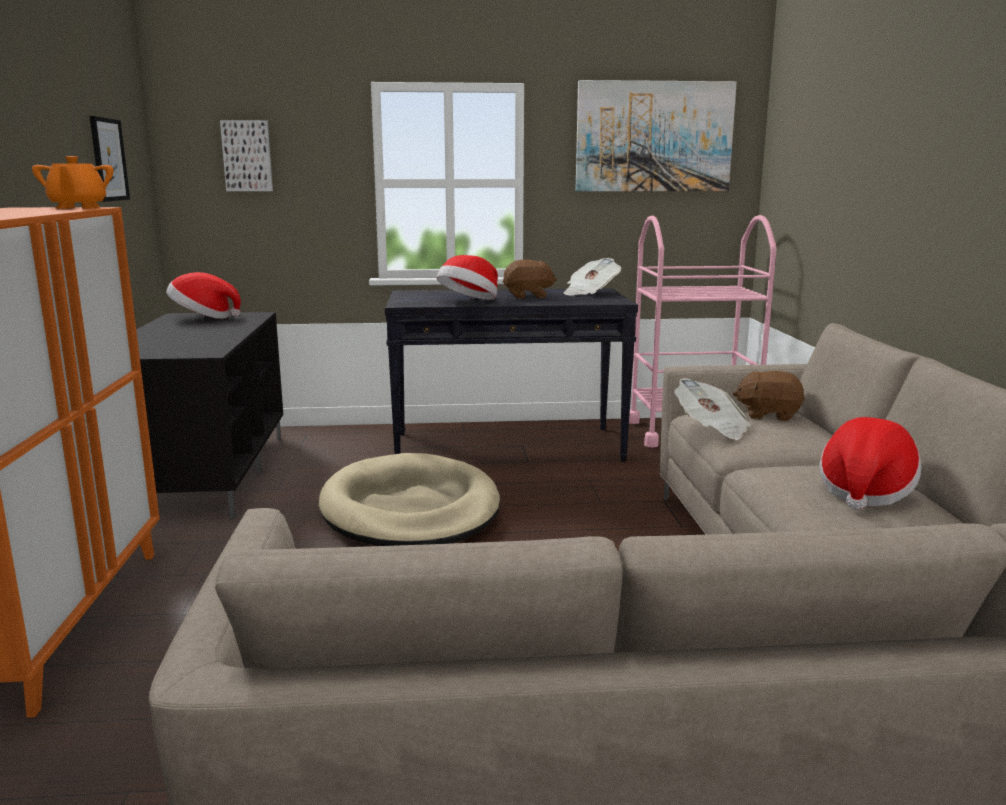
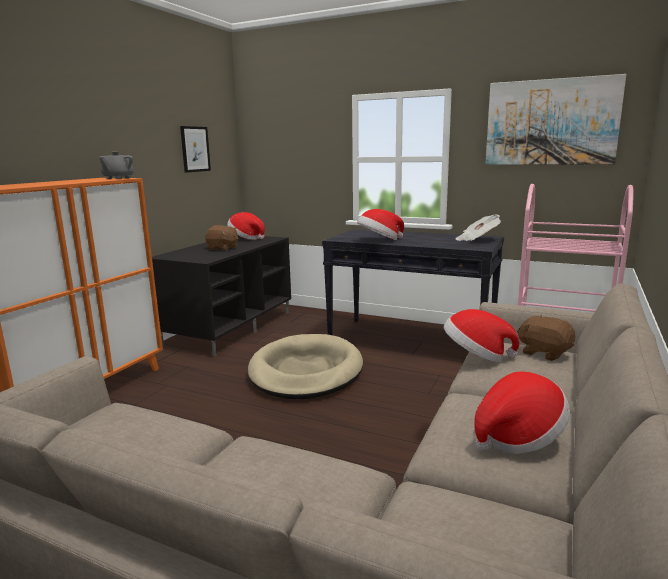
camera: 30 degrees right, 0 degrees up
orange teapot [32,156,114,209] -> grey teapot [99,151,134,179]
picture [220,120,273,191] -> none
brown plush toy [503,260,557,299] -> brown plush toy moved to [205,225,238,251]
newspaper [674,378,751,440] -> hat [444,309,519,362]

